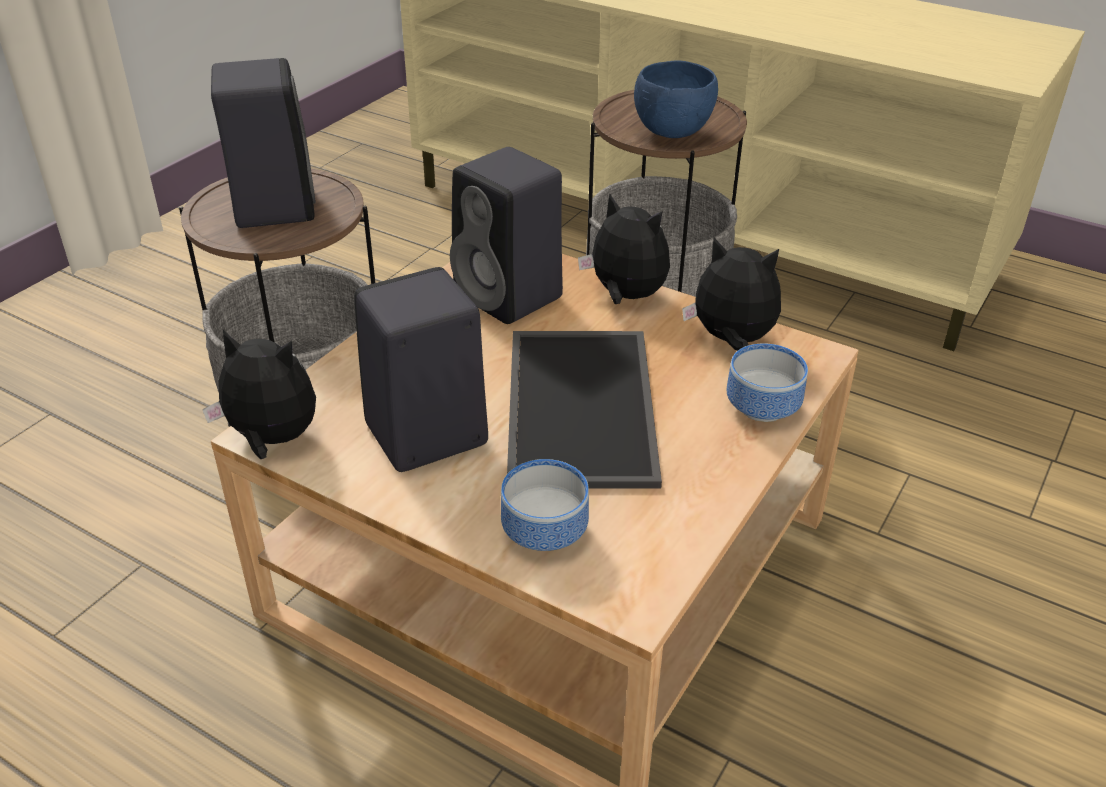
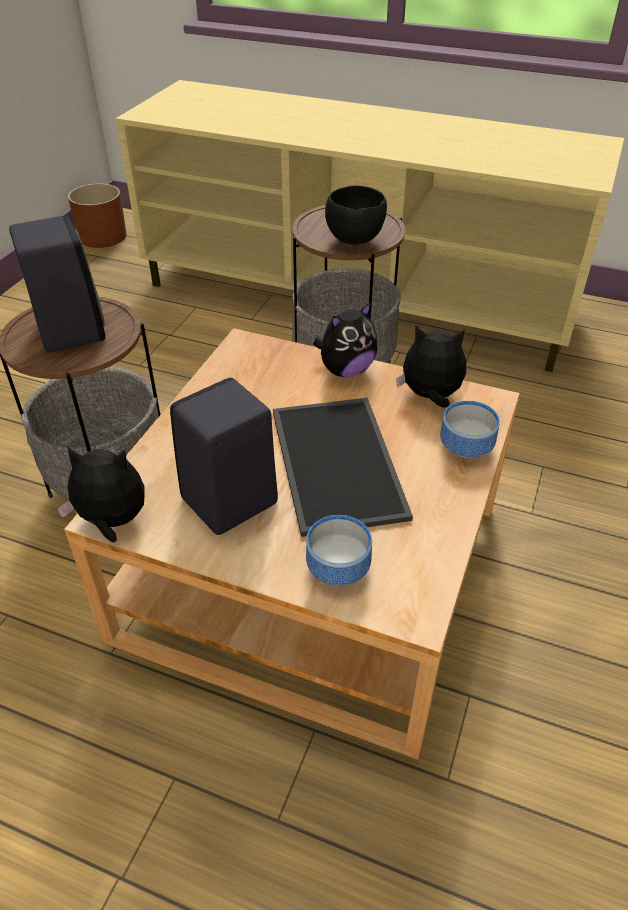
camera: 10 degrees left, 5 degrees up
black speaker [450,147,563,324] -> none
plush toy [578,194,670,304] -> plush toy turned 120 degrees clockwise [313,302,378,377]
blue bowl [634,61,718,138] -> black bowl [325,185,387,245]
none -> brown planter [68,183,127,248]

